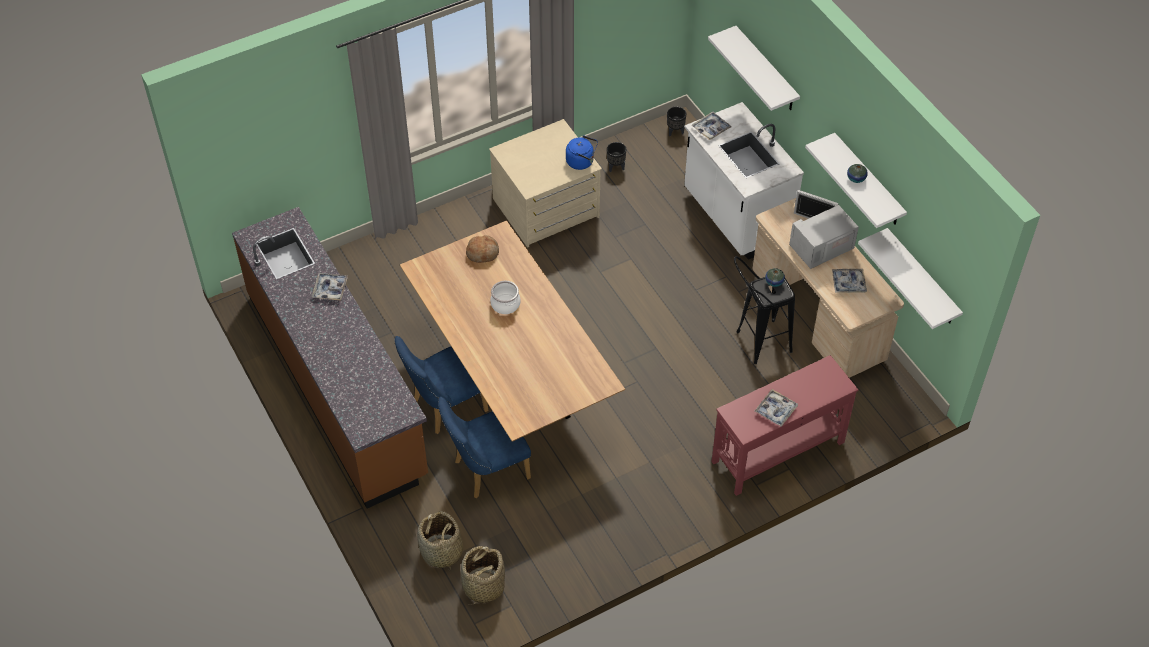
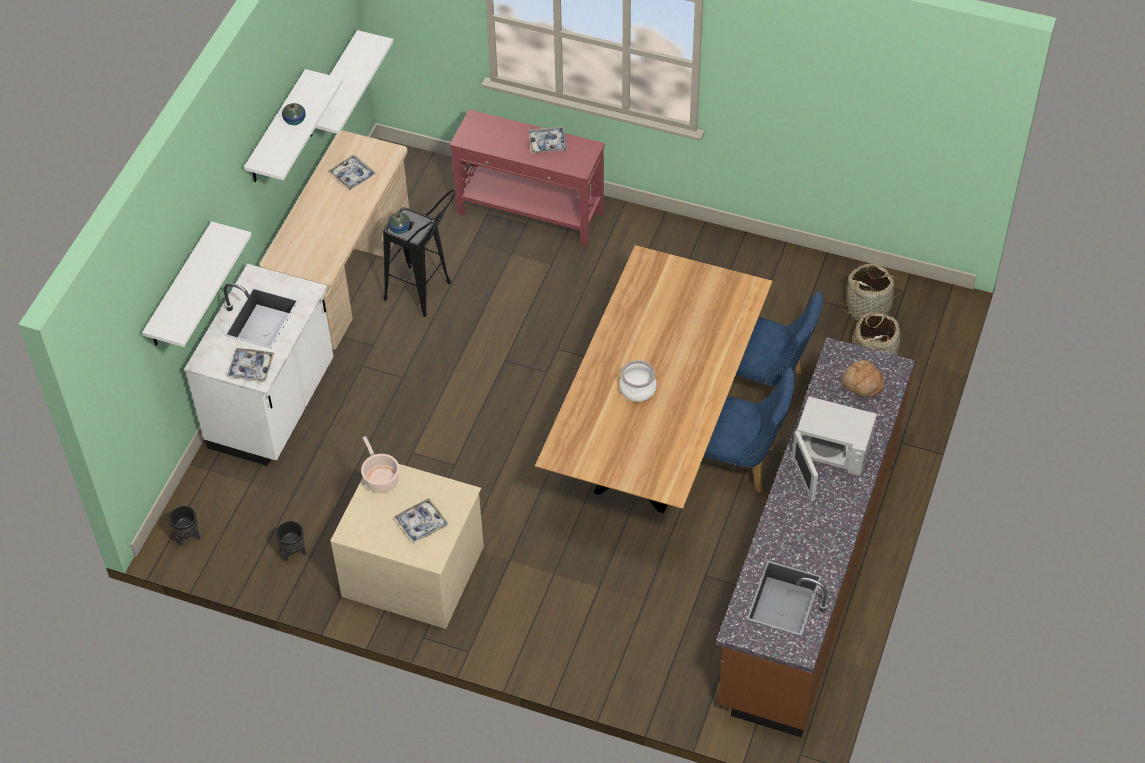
camera: 130 degrees left, 0 degrees up
tray [312,273,348,301] -> tray moved to [394,498,448,543]
bread [466,235,499,263] -> bread moved to [842,360,885,397]
blue kettle [566,136,598,170] -> cooking pot [361,436,399,493]
white microwave [789,190,859,269] -> white microwave moved to [792,396,877,501]

